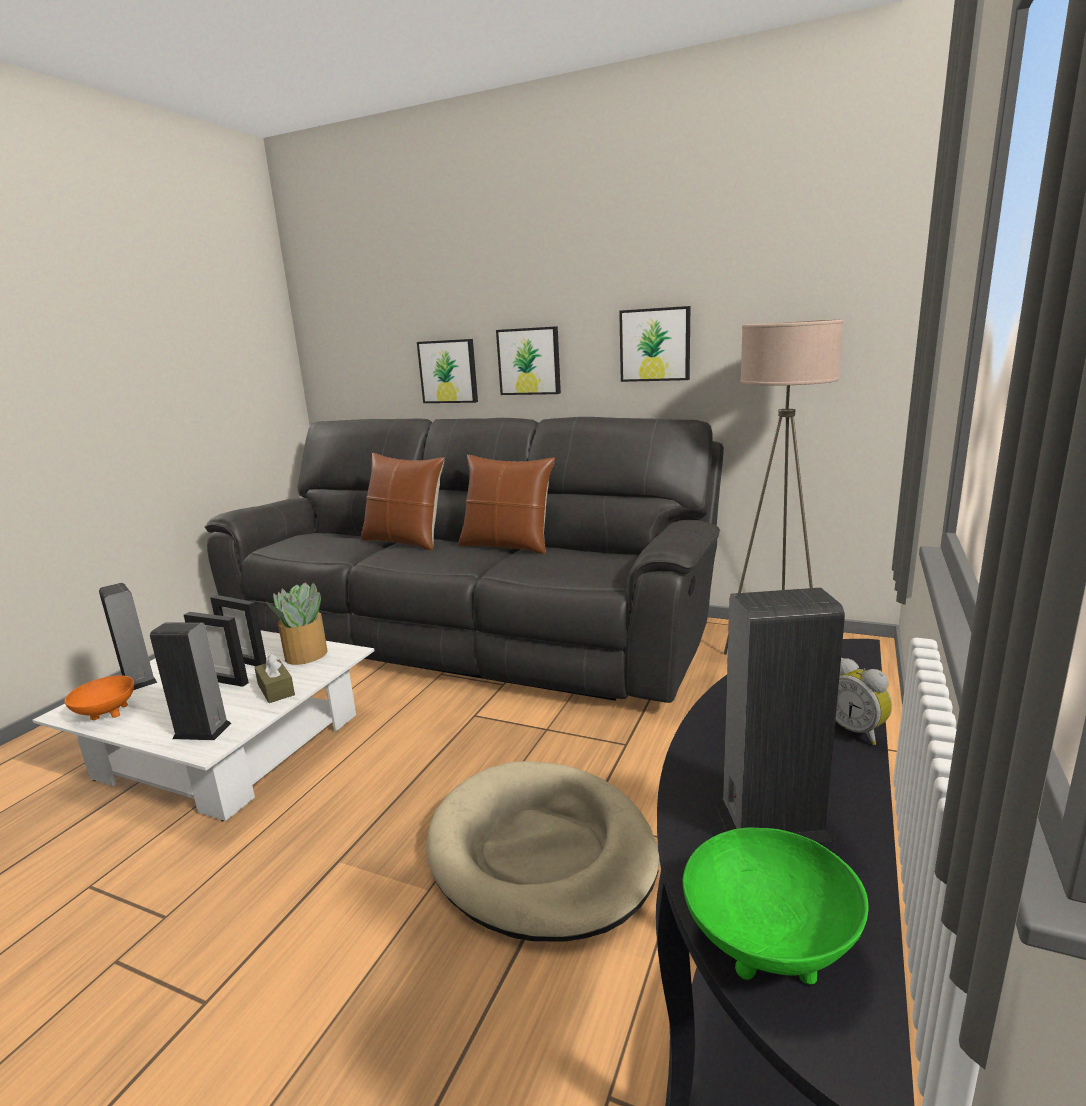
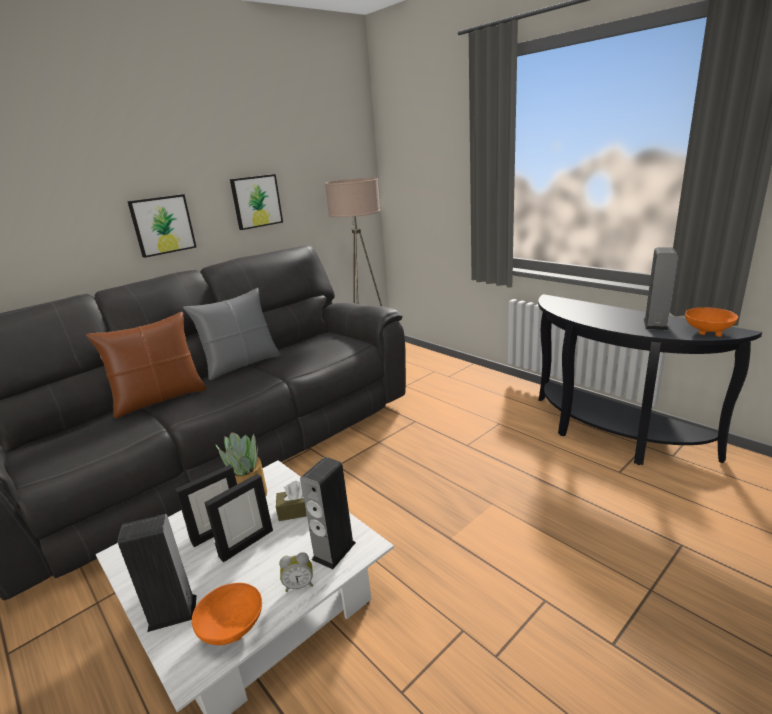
camera: 65 degrees left, 5 degrees up
picture [417,339,478,403] -> none
beige dog bed [426,761,659,942] -> none
brown pillow [459,455,555,554] -> grey pillow [183,288,280,380]
green bowl [682,828,868,985] -> orange bowl [685,307,738,337]
alarm clock [835,658,892,745] -> alarm clock moved to [279,552,313,592]

